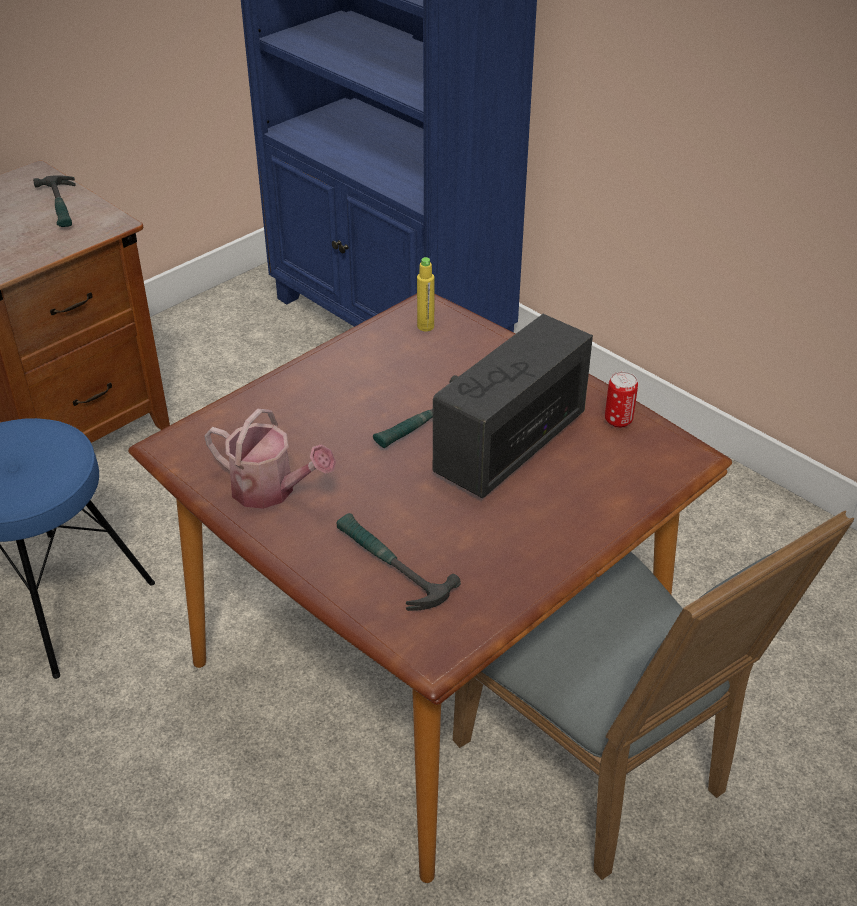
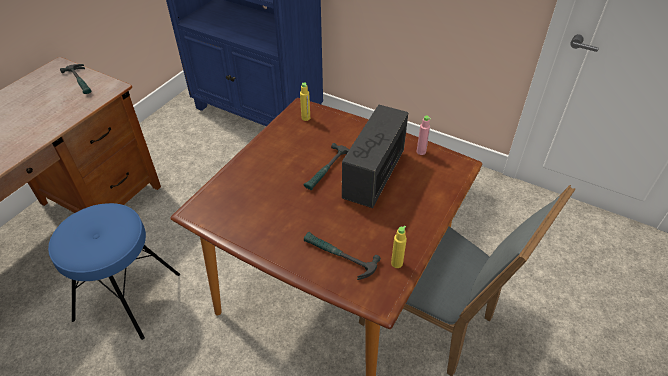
camera: 15 degrees left, 5 degrees up
watering can [204,409,336,509] -> none
can [605,372,638,428] -> pink bottle [416,115,431,155]
none -> yellow bottle [391,226,407,268]

